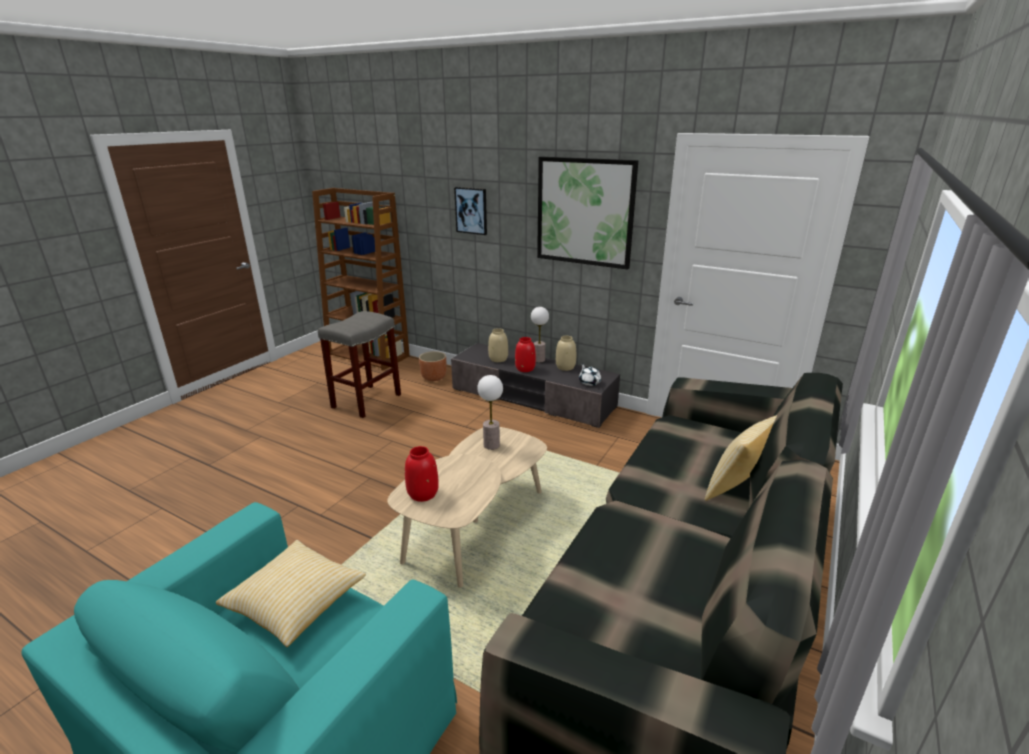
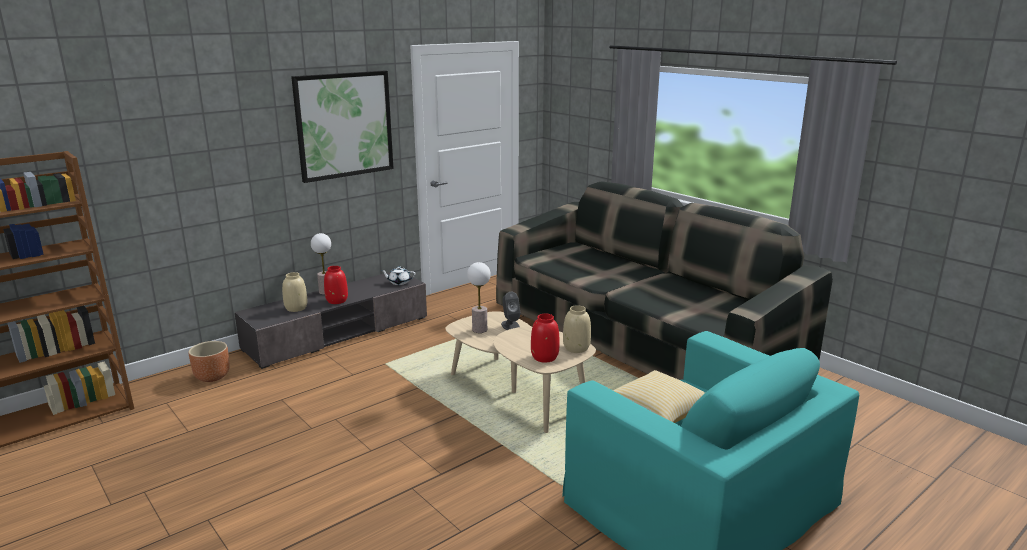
camera: 70 degrees left, 5 degrees down
grey stool [318,311,401,418] -> none
picture [454,187,487,235] -> none
beige vase [556,336,576,371] -> beige vase moved to [563,305,591,353]
pillow [705,415,777,501] -> none
none -> grey speaker [501,292,520,330]

